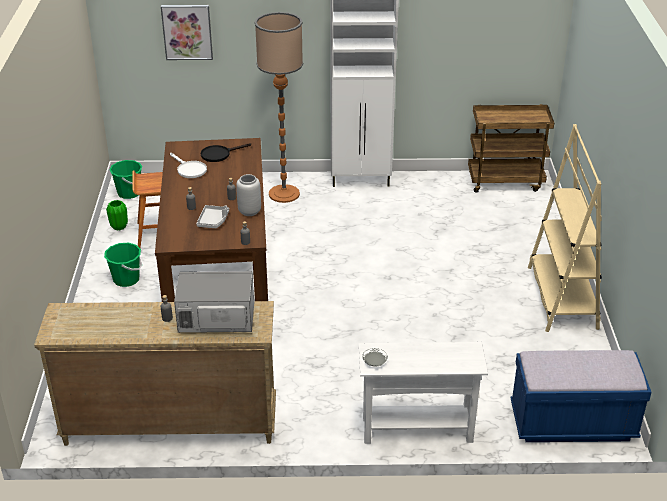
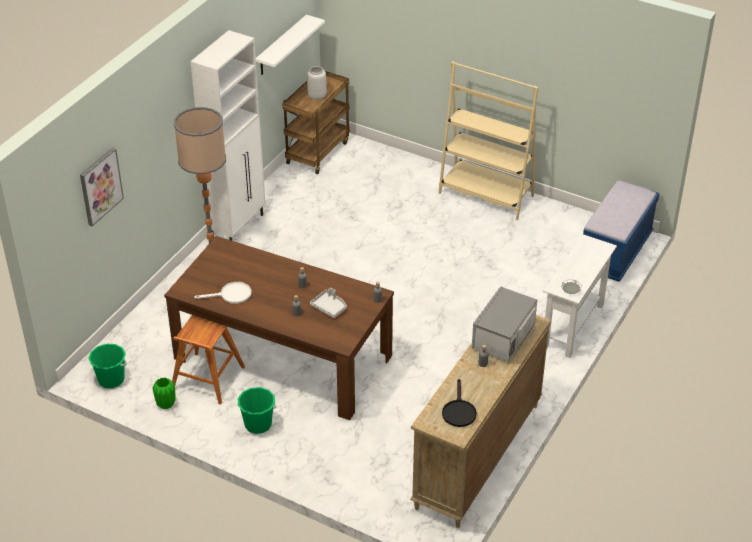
camera: 60 degrees left, 5 degrees up
black frying pan [201,143,251,162] -> black frying pan moved to [442,379,477,427]
grey vase [236,174,261,216] -> grey vase moved to [307,66,327,100]
none -> white shelf [256,15,325,75]

